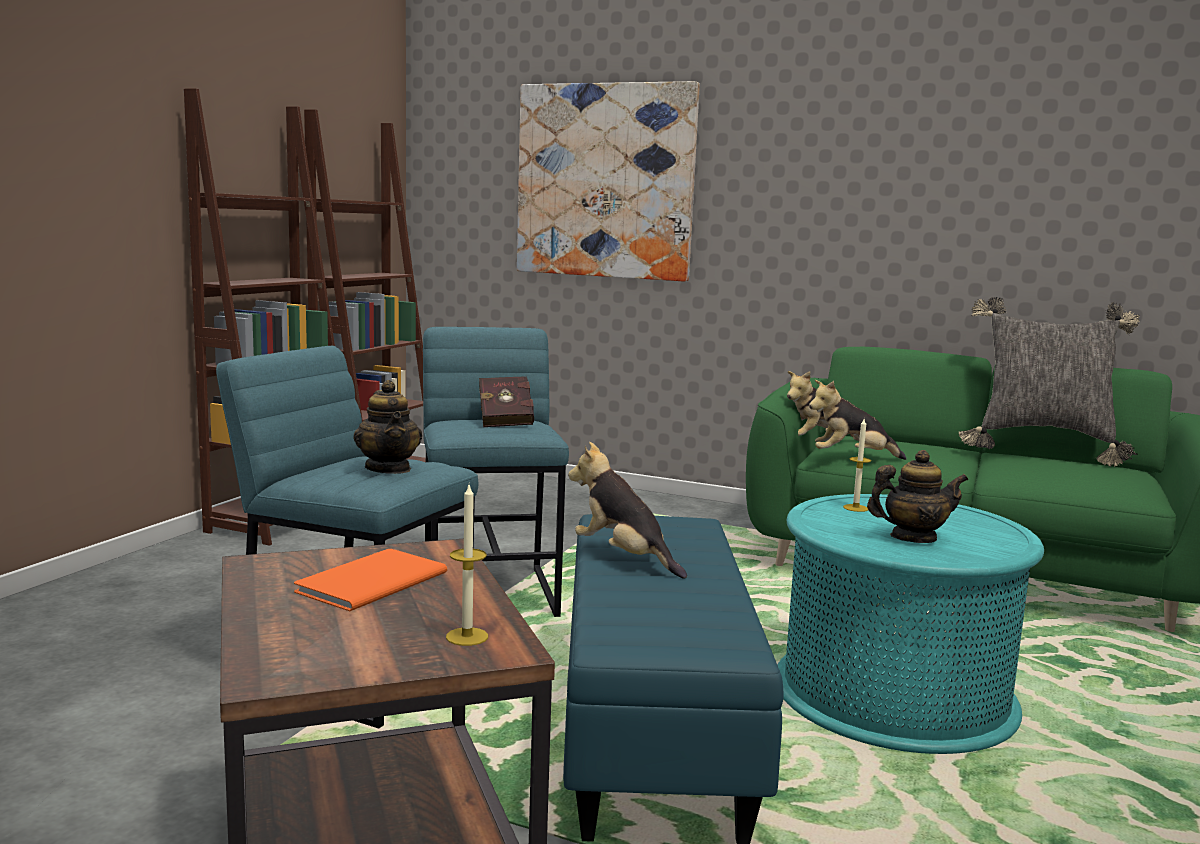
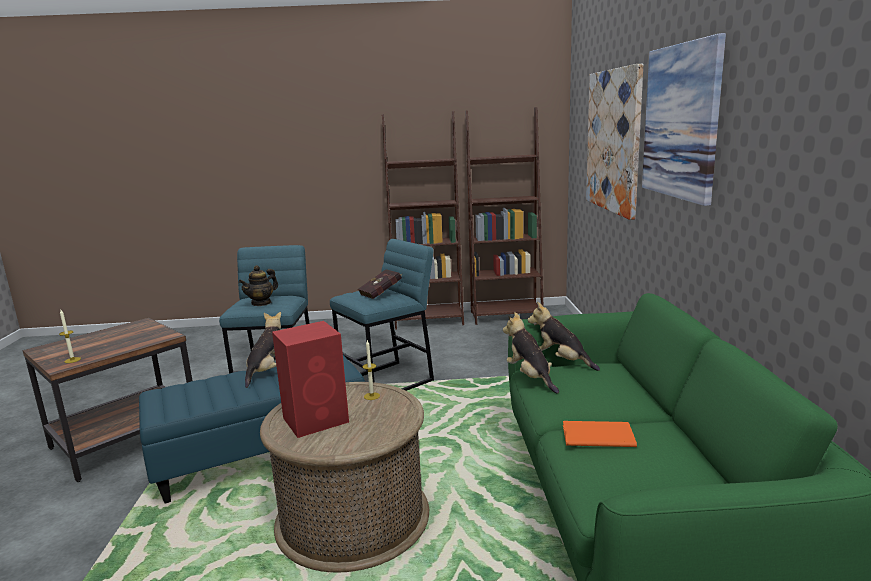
camera: 65 degrees right, 5 degrees up
orange book [294,549,447,611] -> orange book moved to [563,421,637,447]
turquoise coffee table [777,494,1044,754] -> brown coffee table [260,382,429,573]
teapot [867,450,968,543] -> red speaker [272,321,349,438]
pillow [958,297,1140,467] -> none
none -> picture [642,33,726,206]

